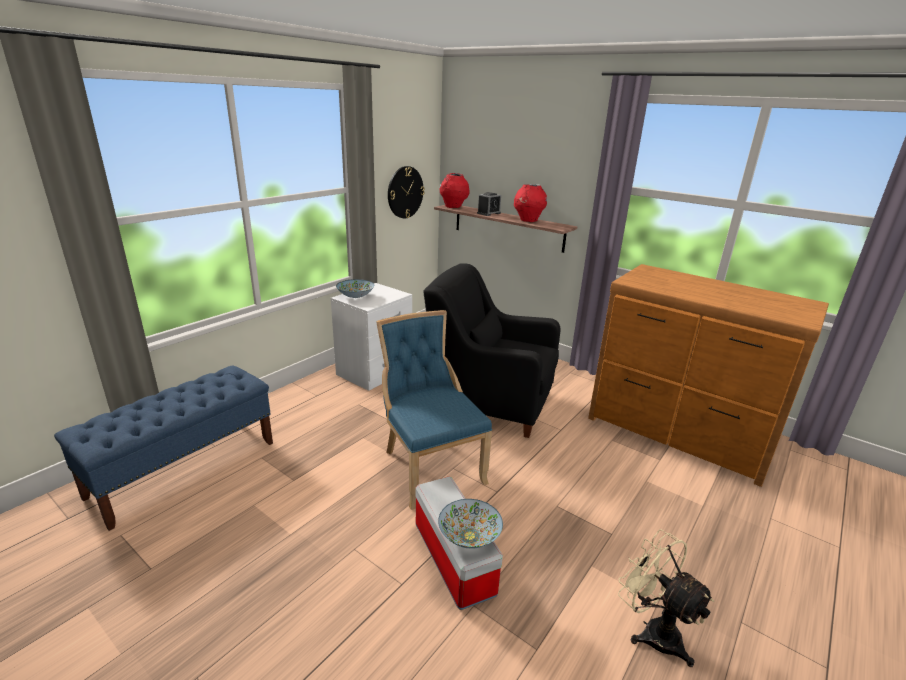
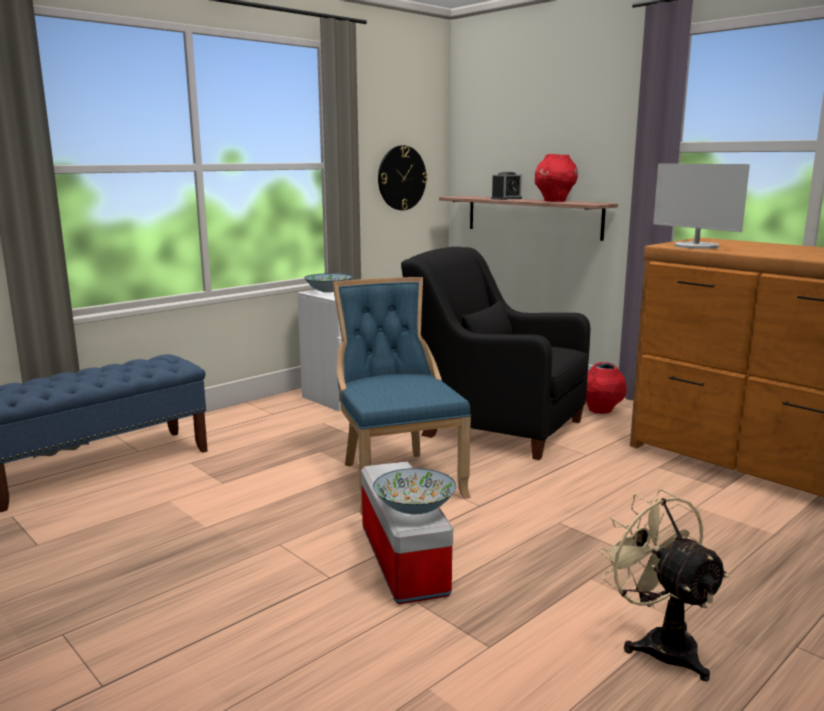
camera: 10 degrees right, 10 degrees down
red vase [439,173,470,208] -> red vase moved to [586,362,627,414]
none -> monitor [653,163,750,249]

